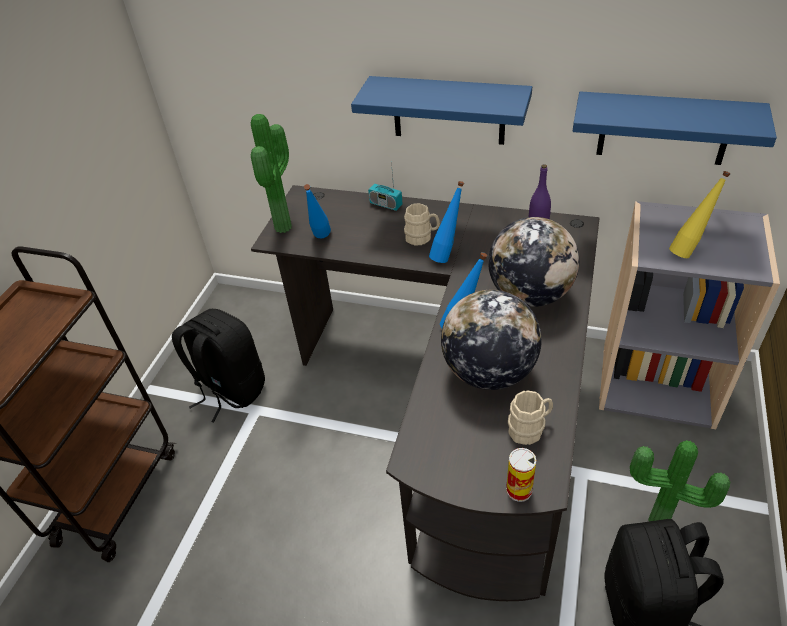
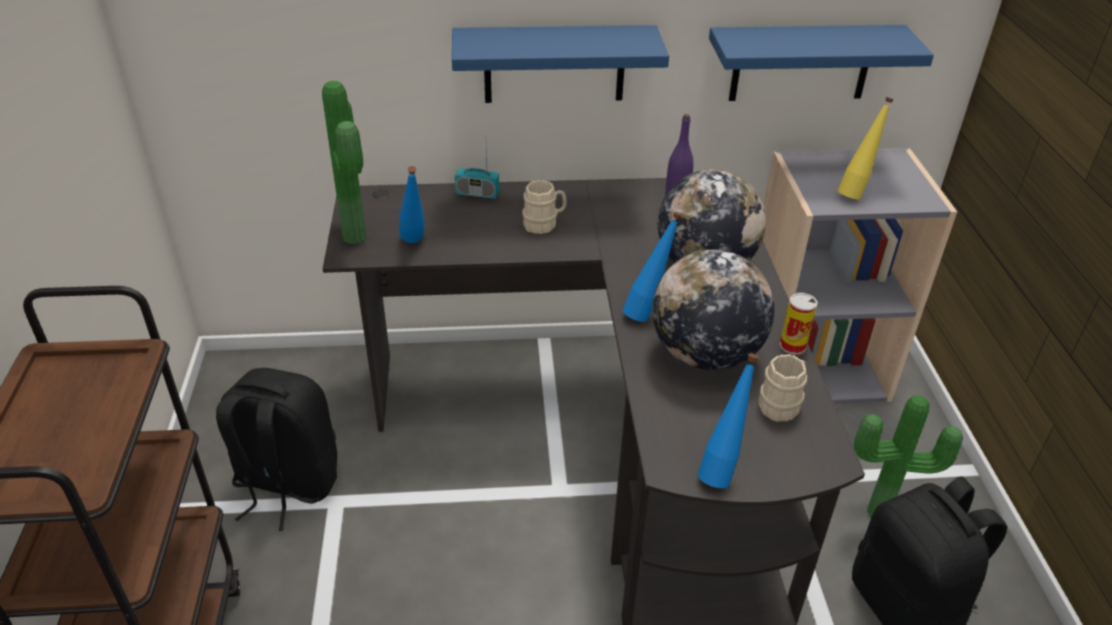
camera: 25 degrees left, 5 degrees down
blue bottle [429,181,464,263] -> blue bottle moved to [698,353,759,488]
can [506,448,537,502] -> can moved to [780,293,818,355]

